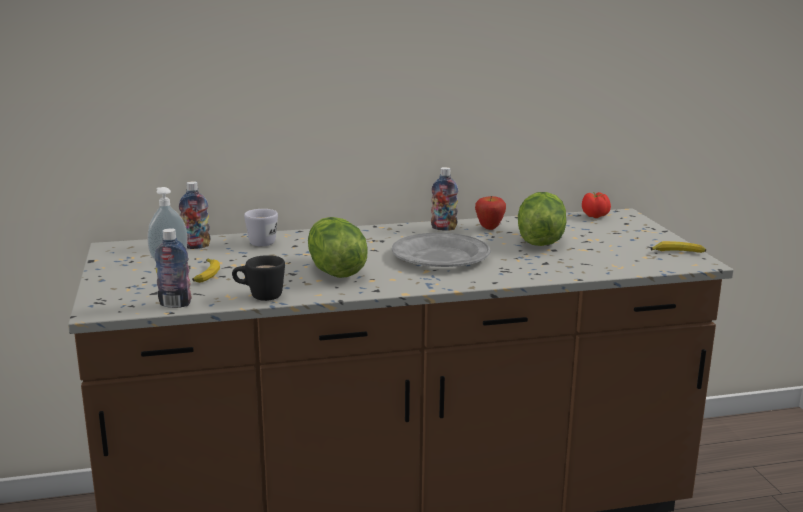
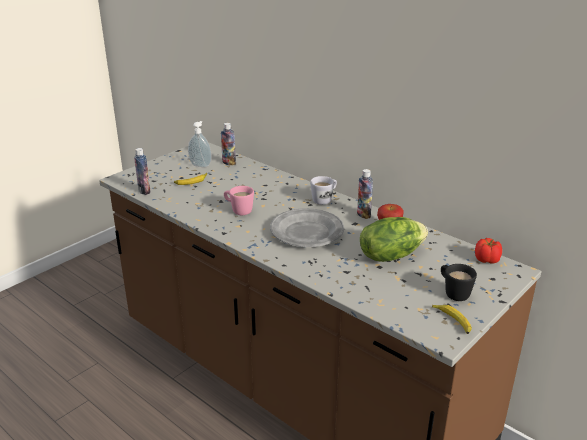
camera: 55 degrees right, 10 degrees up
black mug [232,255,285,301] -> black mug moved to [441,264,477,301]
white mug [244,209,278,246] -> white mug moved to [310,176,337,205]
lettuce [308,217,368,278] -> pink mug [224,186,254,215]

